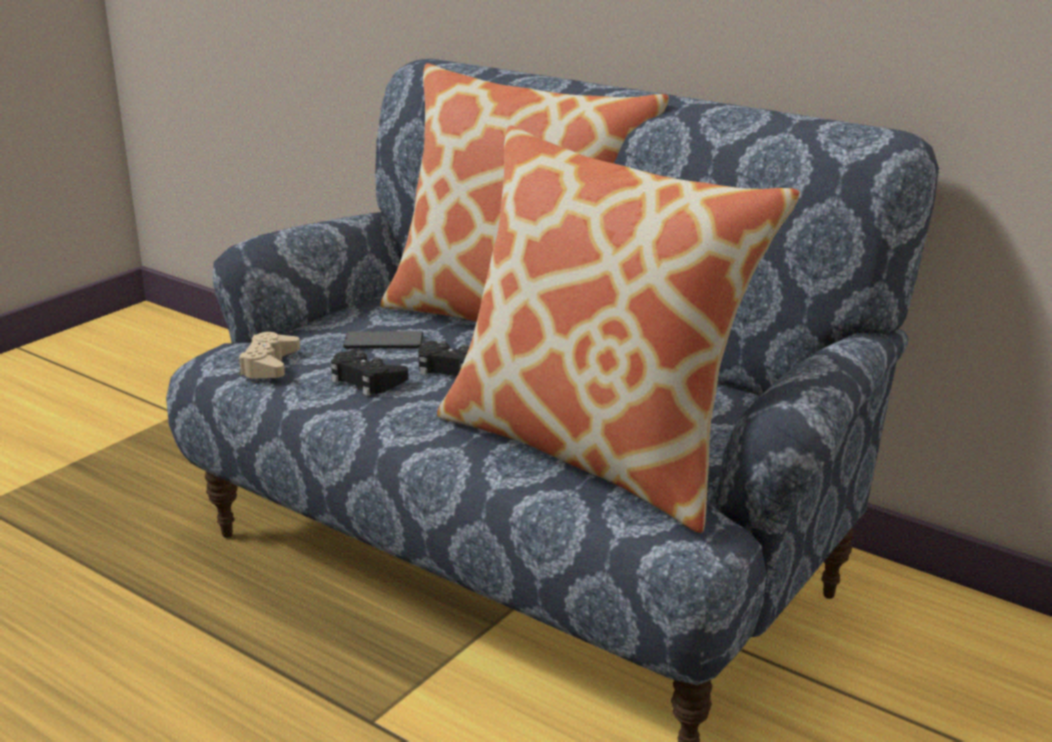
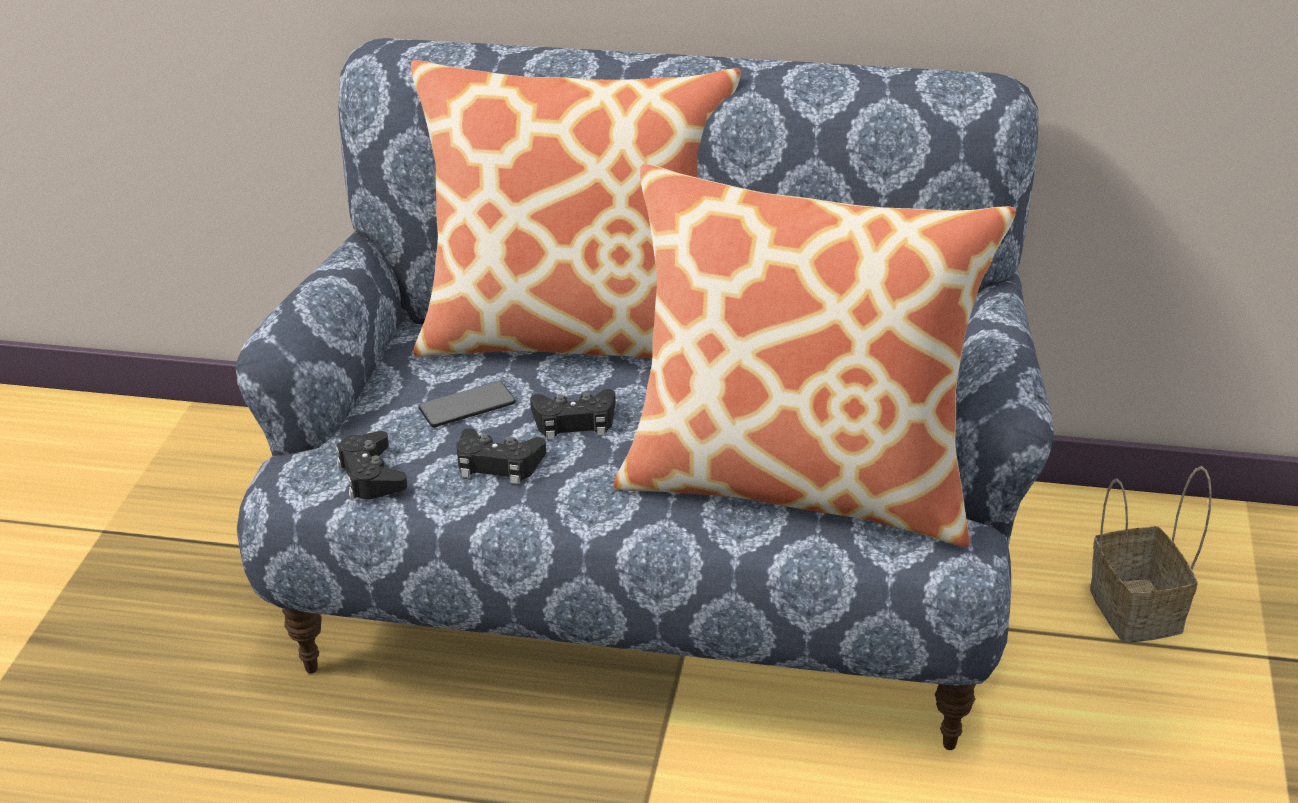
camera: 25 degrees left, 10 degrees up
beige game controller [239,332,300,379] -> black game controller [336,431,407,500]
none -> basket [1090,466,1212,643]

